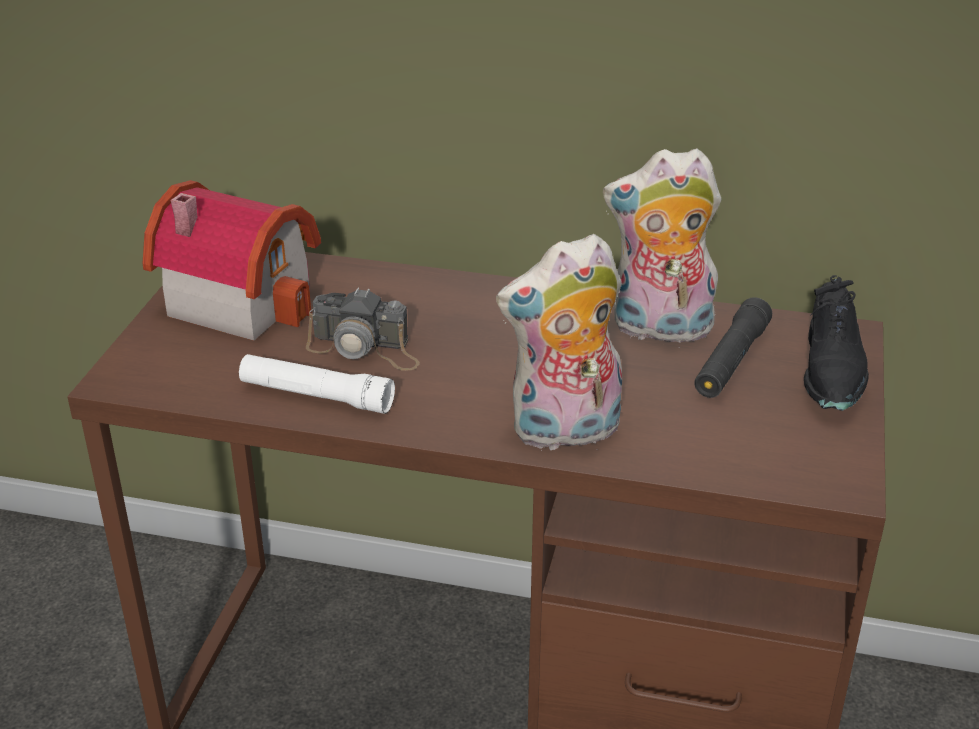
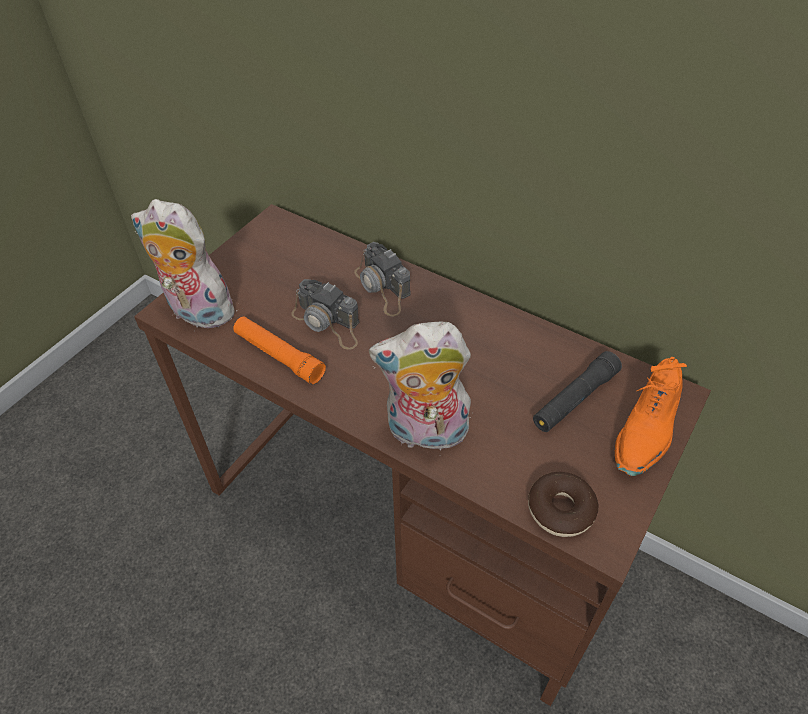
camera: 20 degrees right, 15 degrees up
toy house [142,180,321,341] -> none
white flashlight [239,354,395,414] -> orange flashlight [233,317,326,385]
plush toy [603,148,721,348] -> plush toy moved to [131,199,235,328]
black shoe [804,275,869,411] -> orange shoe [615,357,687,476]
none -> camera [354,242,411,317]
none -> donut [528,472,599,537]

